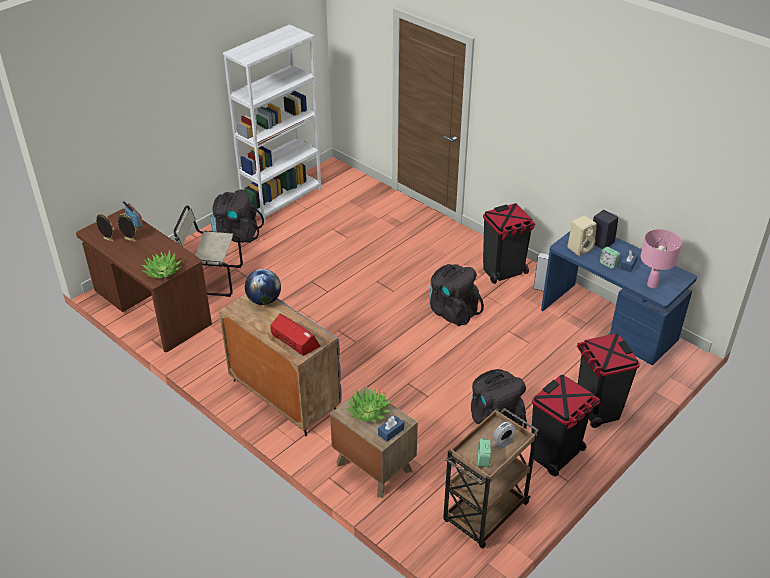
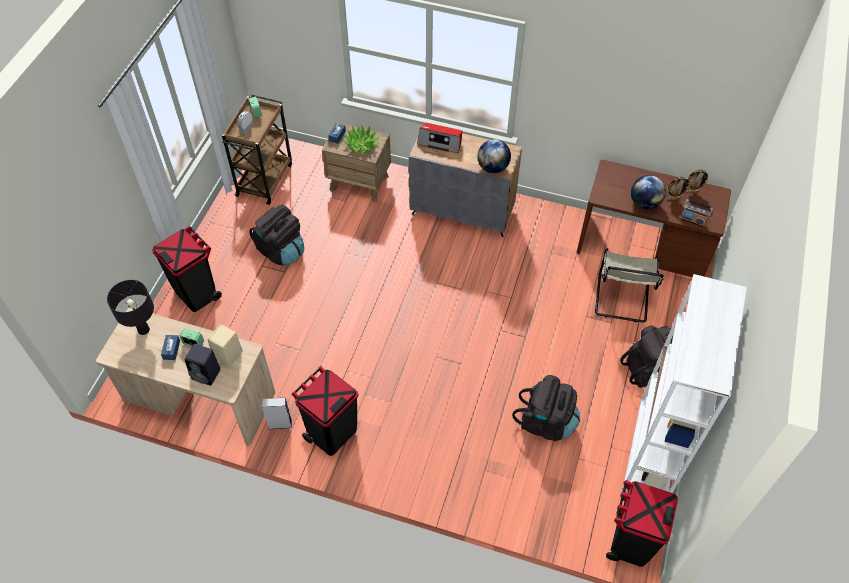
camera: 155 degrees right, 15 degrees up
potted plant [142,250,181,278] -> none
beige chair [174,205,243,297] -> beige chair turned 120 degrees clockwise [595,248,664,323]
black backpack [429,264,484,326] -> black backpack moved to [512,375,580,441]
black trash can [531,375,600,476] -> black trash can moved to [606,480,678,567]
blue desk [541,231,697,365] -> beige desk [96,308,275,446]
pink table lamp [641,229,682,288] -> black table lamp [107,280,154,335]
none -> globe [631,175,666,209]

